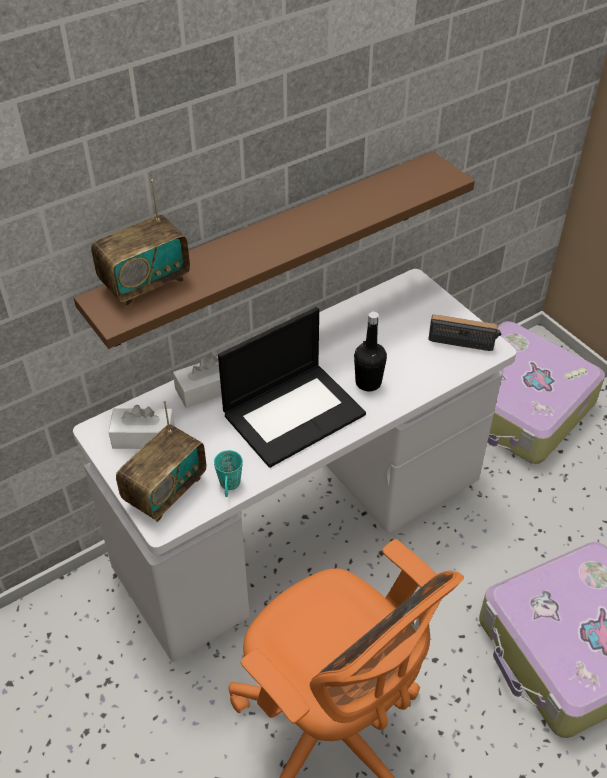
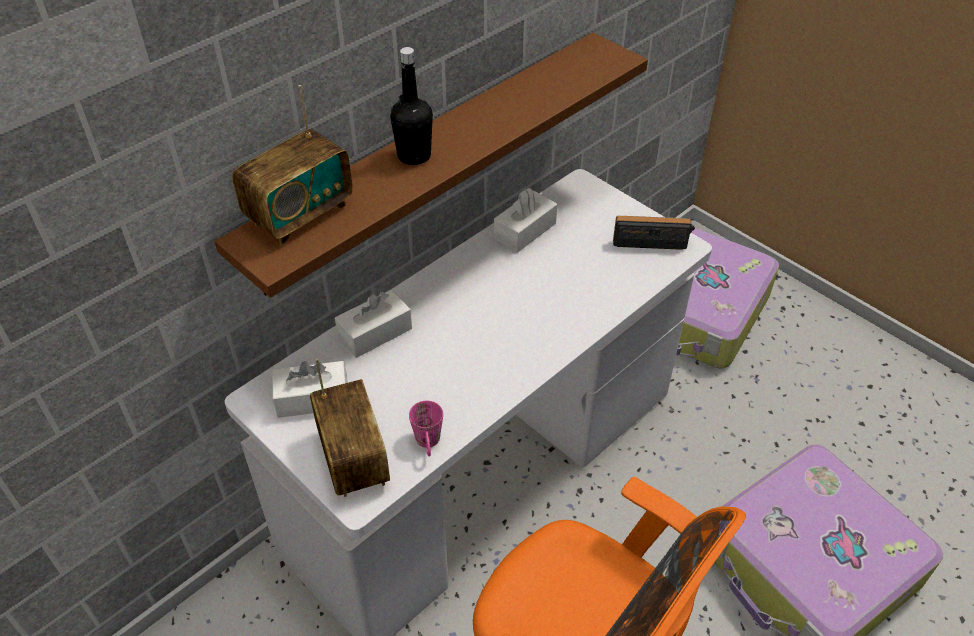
camera: 10 degrees left, 0 degrees up
radio [116,400,206,522] -> radio turned 45 degrees counterclockwise [310,359,390,497]
turquoise mug [214,450,243,497] -> pink mug [409,401,443,457]
laptop [218,307,366,468] -> none
black bottle [354,311,387,391] -> black bottle moved to [390,47,433,165]
none -> white tissue box [494,188,557,253]

